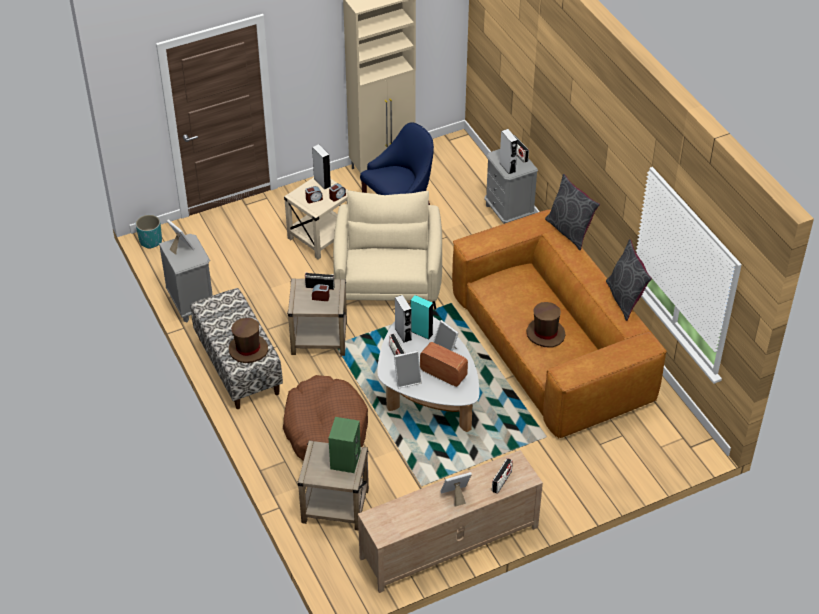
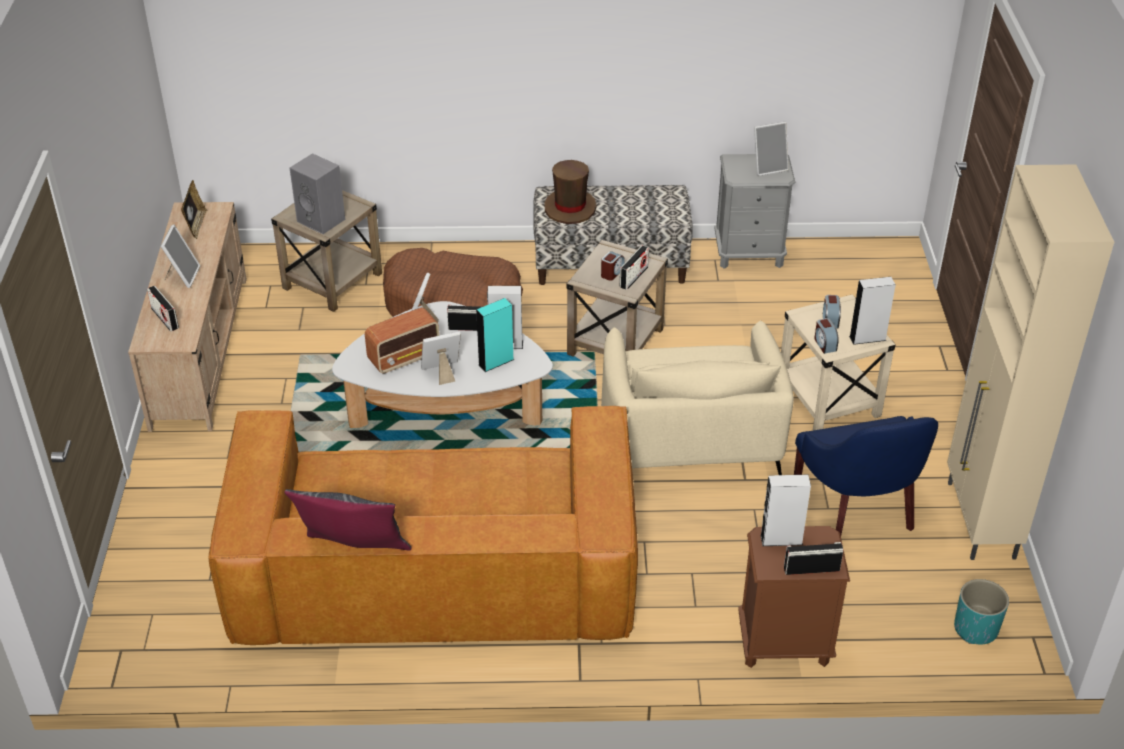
camera: 115 degrees right, 5 degrees down
turquoise planter [136,215,162,249] -> turquoise planter moved to [954,579,1009,644]
green speaker [329,417,361,473] -> grey speaker [290,153,345,234]
beige armchair [333,190,442,309] -> beige armchair turned 60 degrees clockwise [601,321,794,475]
grey nightstand [484,149,538,224] -> brown nightstand [738,526,850,668]
brown hat [527,302,566,348] -> none
grey pillow [545,174,600,250] -> none
none -> picture frame [181,180,207,239]

